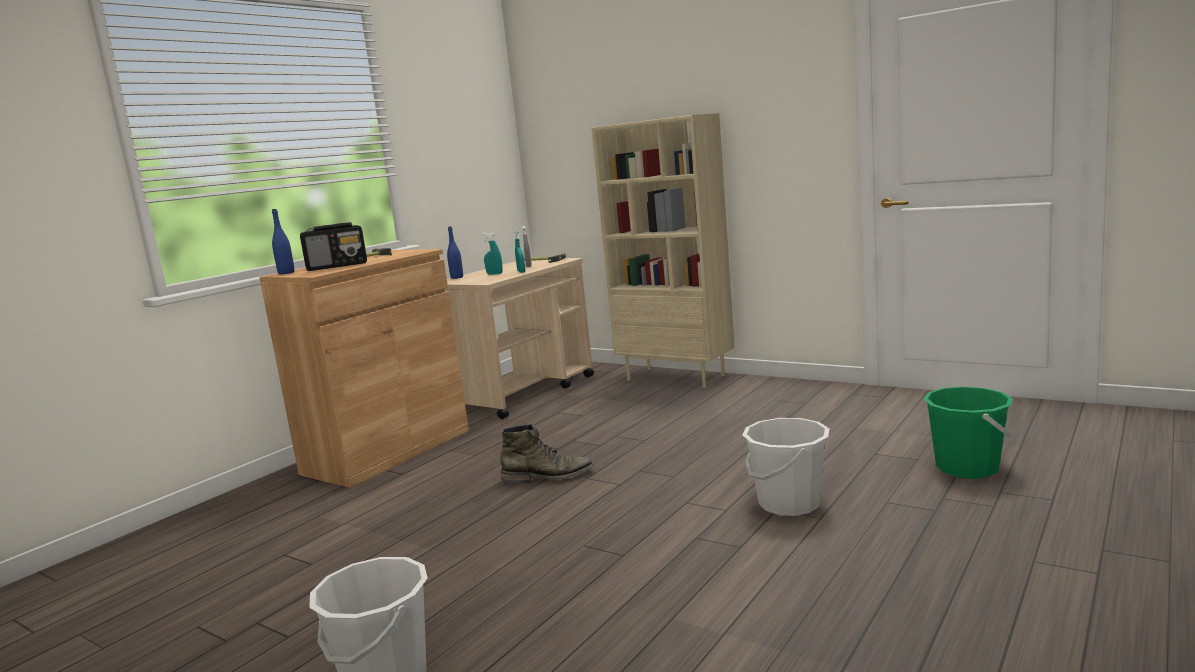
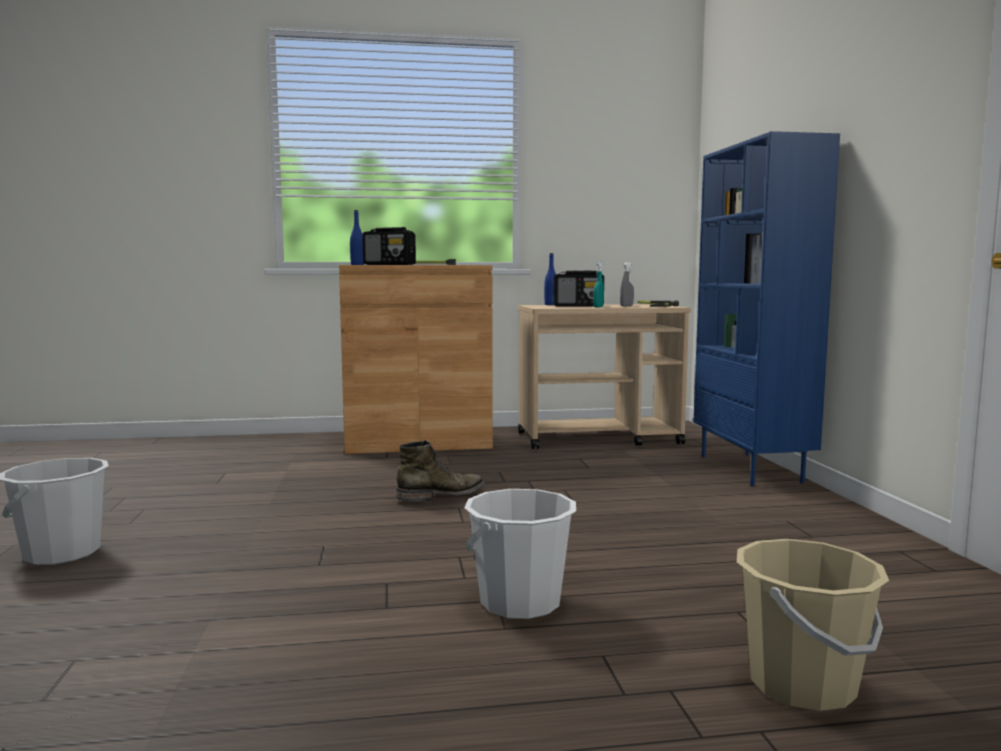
camera: 45 degrees right, 5 degrees down
turquoise spray bottle [483,232,503,275] -> radio [553,271,604,306]
green boot [500,424,594,483] -> green boot turned 75 degrees counterclockwise [396,440,484,501]
beige bookcase [591,113,735,388] -> blue bookcase [694,131,840,486]
green bucket [924,387,1013,479] -> beige bucket [737,539,889,711]

